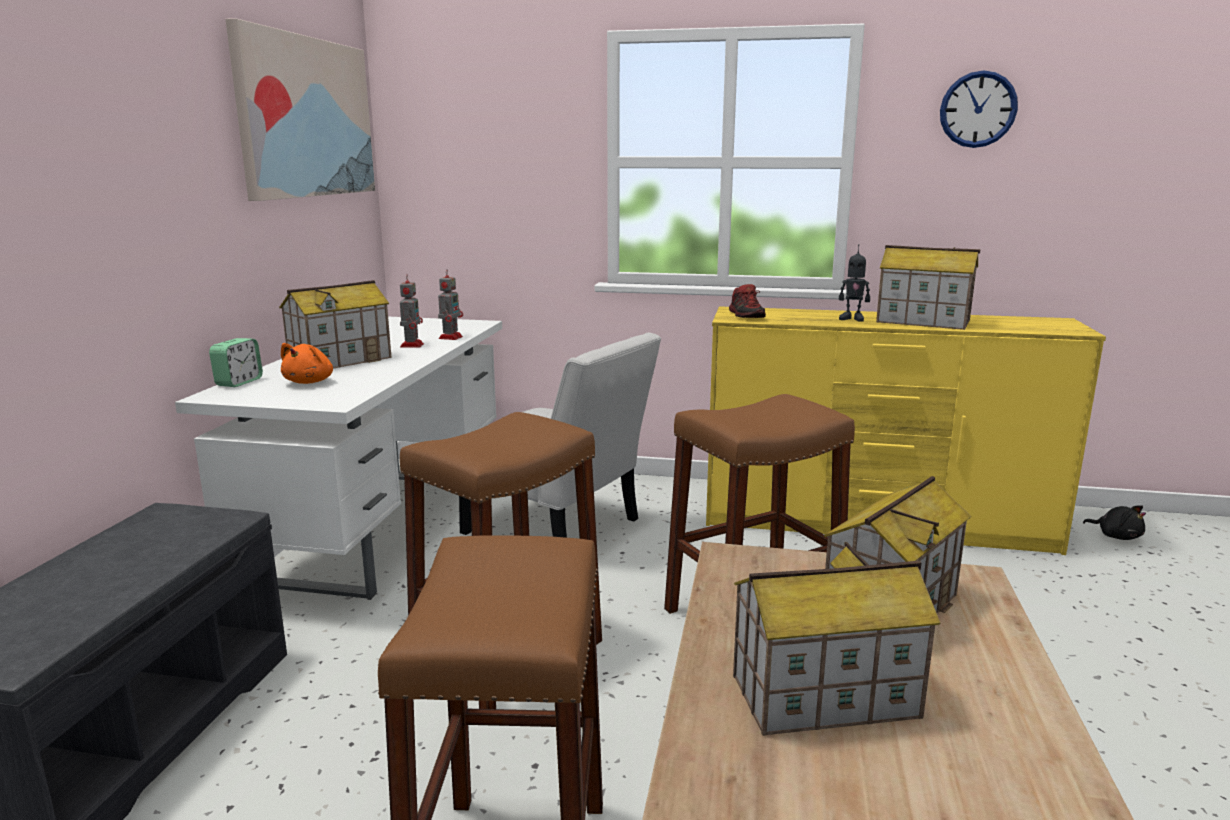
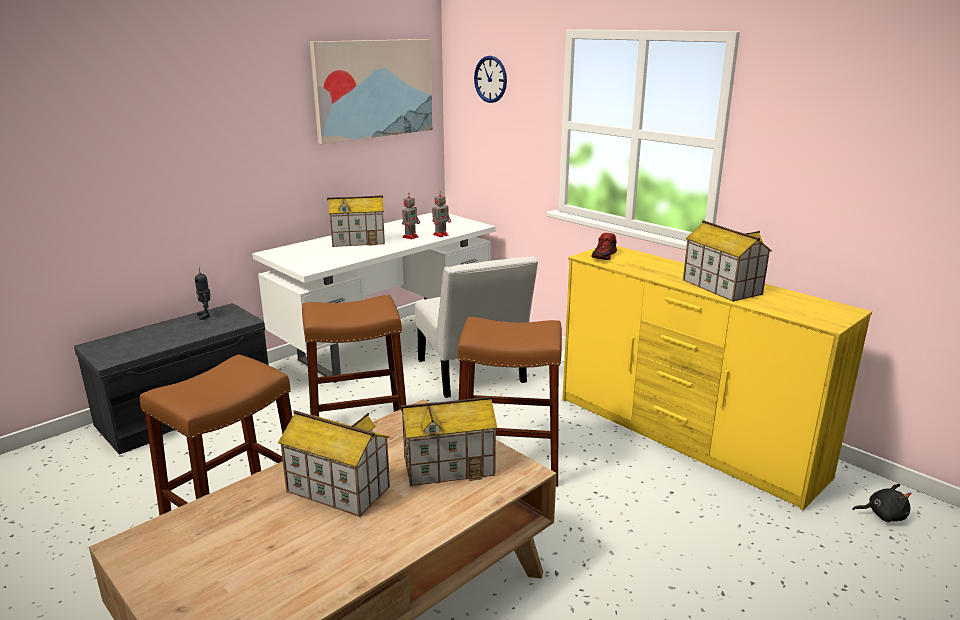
camera: 35 degrees right, 5 degrees up
alarm clock [209,338,263,387] -> none
orange plush toy [281,343,333,384] -> none
toy robot [839,244,870,322] -> toy robot moved to [195,267,210,320]
wall clock [940,70,1018,148] -> wall clock moved to [474,56,507,103]
black plush toy [1083,505,1146,540] -> black plush toy turned 75 degrees counterclockwise [852,484,912,522]

